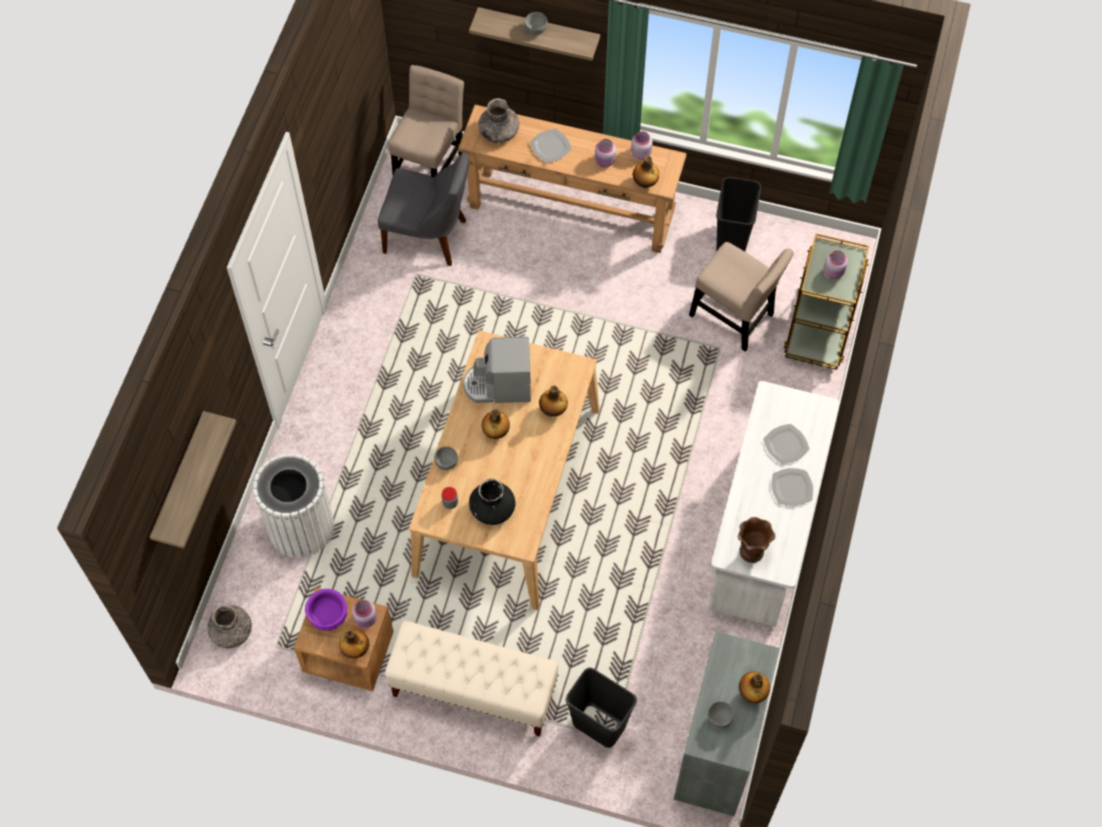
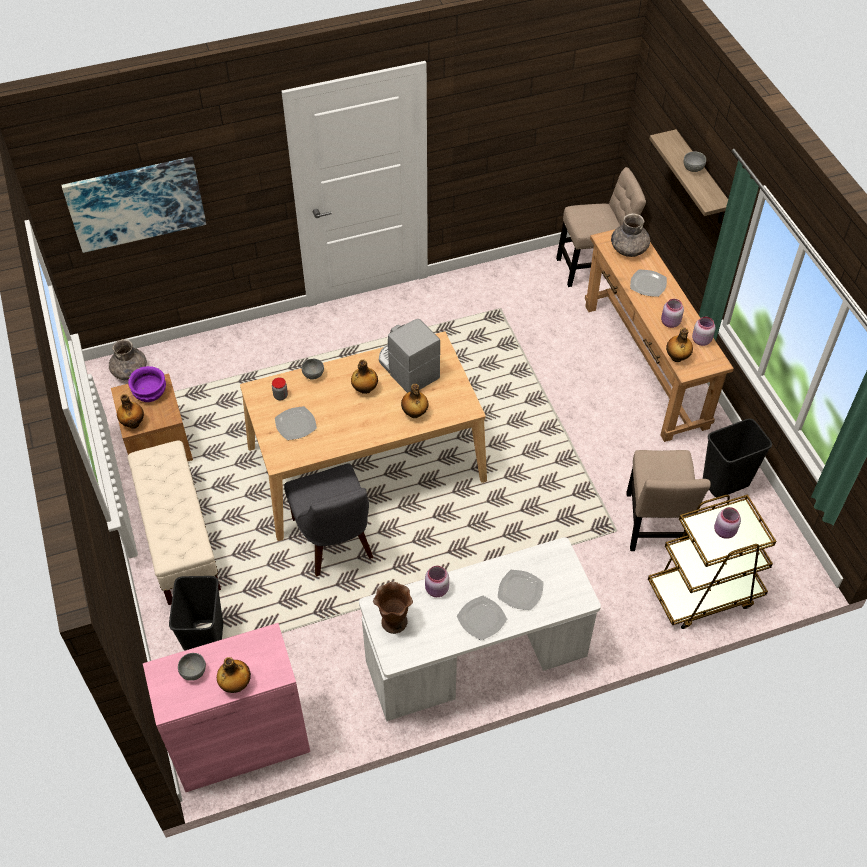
camera: 55 degrees right, 10 degrees down
shelf [150,411,236,548] -> picture [61,157,206,253]
white trash can [253,453,334,558] -> none
pink jar [352,600,377,628] -> pink jar moved to [425,566,449,597]
grey chair [378,152,469,266] -> grey chair moved to [284,463,373,576]
black vase [469,479,516,525] -> plate [275,406,317,440]
grey cabinet [674,631,779,816] -> pink cabinet [143,623,310,792]

